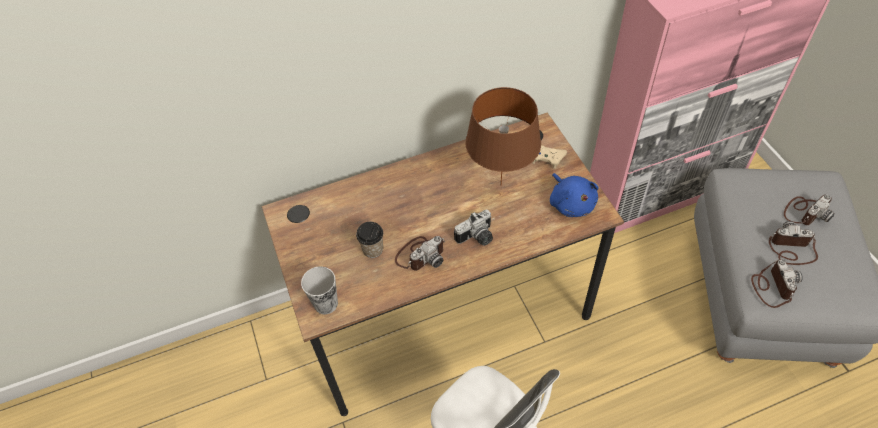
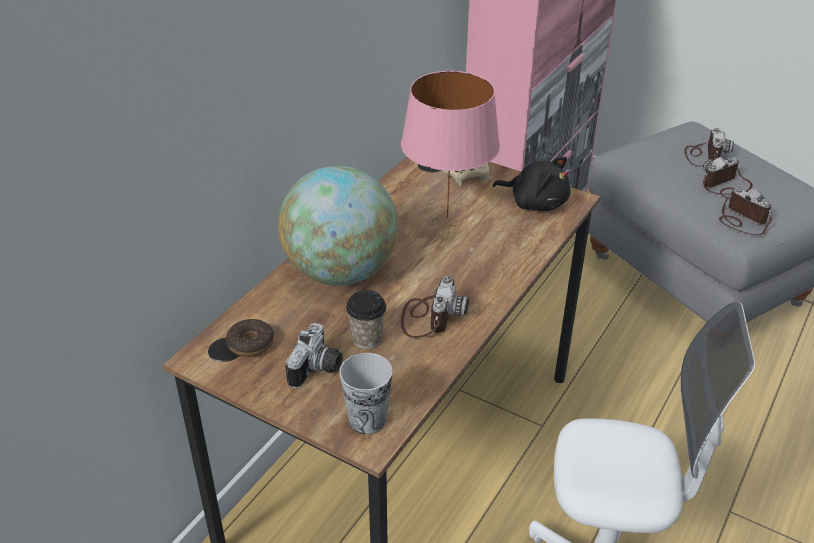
camera: 40 degrees left, 15 degrees down
camera [454,209,493,246] -> camera moved to [286,323,343,389]
brown table lamp [465,87,541,186] -> pink table lamp [401,71,500,218]
blue plush toy [550,173,599,217] -> black plush toy [493,157,570,211]
none -> donut [226,319,274,357]
none -> globe [278,166,398,285]

